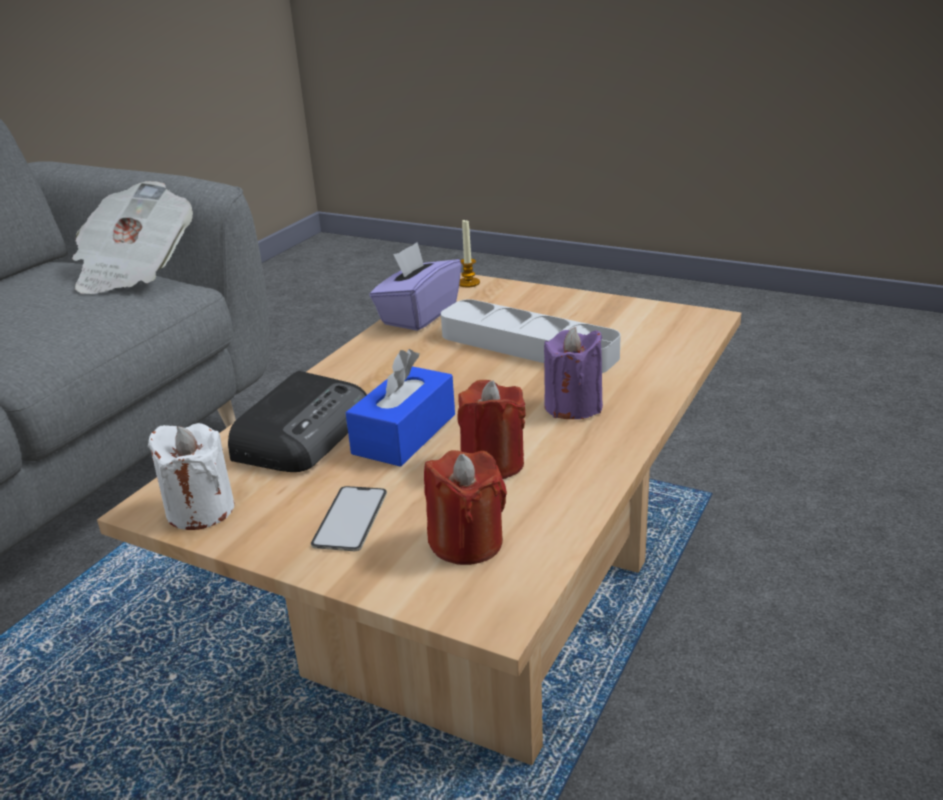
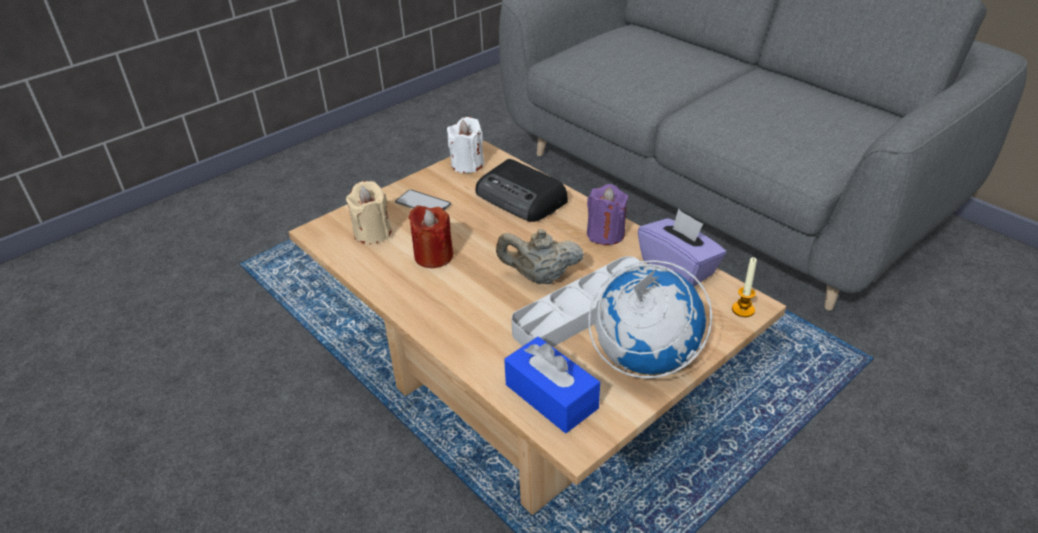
camera: 110 degrees right, 10 degrees up
newspaper [72,181,193,294] -> none
blue tissue box [346,349,455,467] -> blue tissue box moved to [504,337,600,433]
red candle [424,450,507,565] -> beige candle [346,181,391,244]
purple candle [544,327,603,419] -> purple candle moved to [587,184,629,245]
none -> beige teapot [496,229,584,284]
none -> globe [588,260,712,378]

